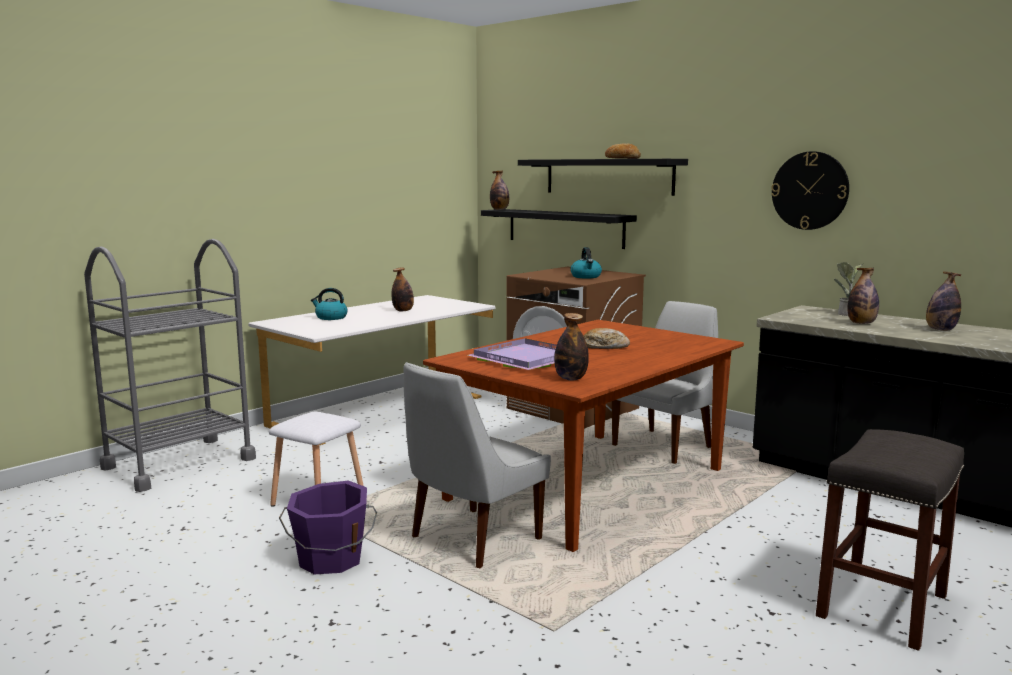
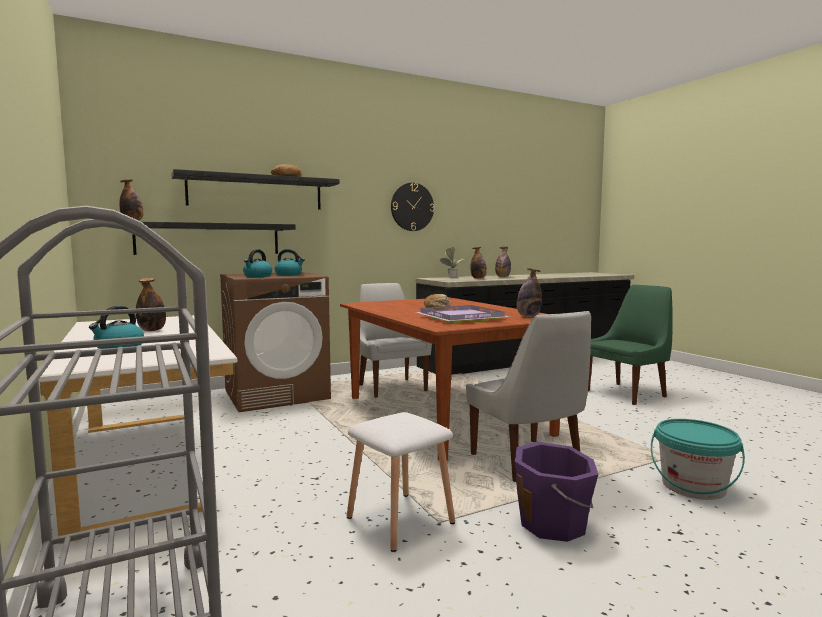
camera: 70 degrees left, 5 degrees down
grey stool [816,429,964,651] -> green chair [588,285,672,405]
none -> kettle [243,249,272,277]
none -> turquoise bucket [651,419,745,500]

